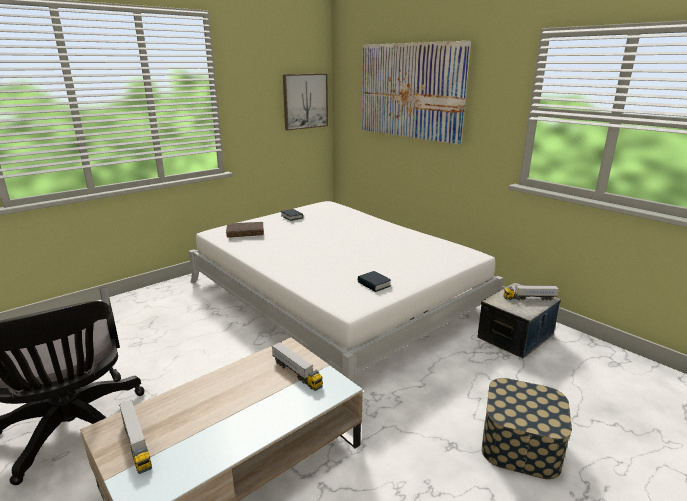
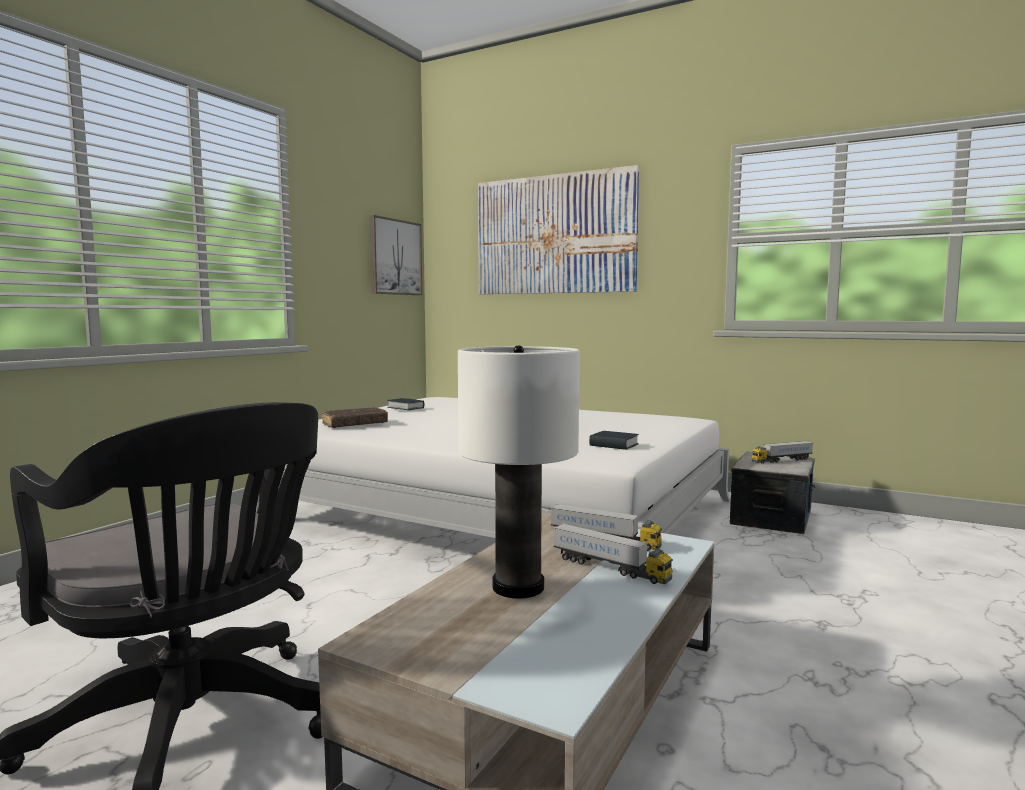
camera: 20 degrees left, 15 degrees down
toy truck [119,400,152,474] -> toy truck moved to [554,523,673,584]
storage box [482,378,572,479] -> none
none -> white table lamp [458,345,580,599]

